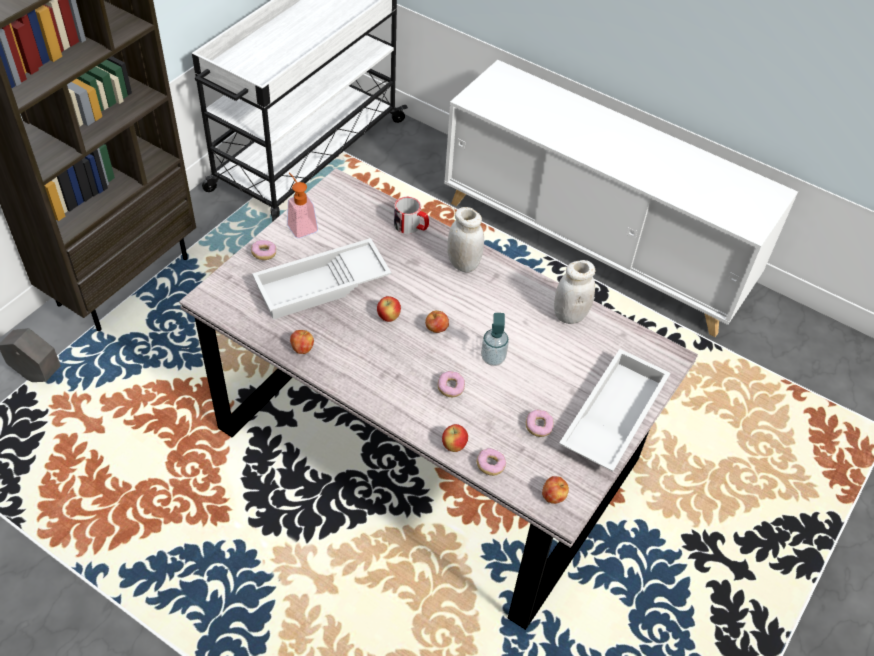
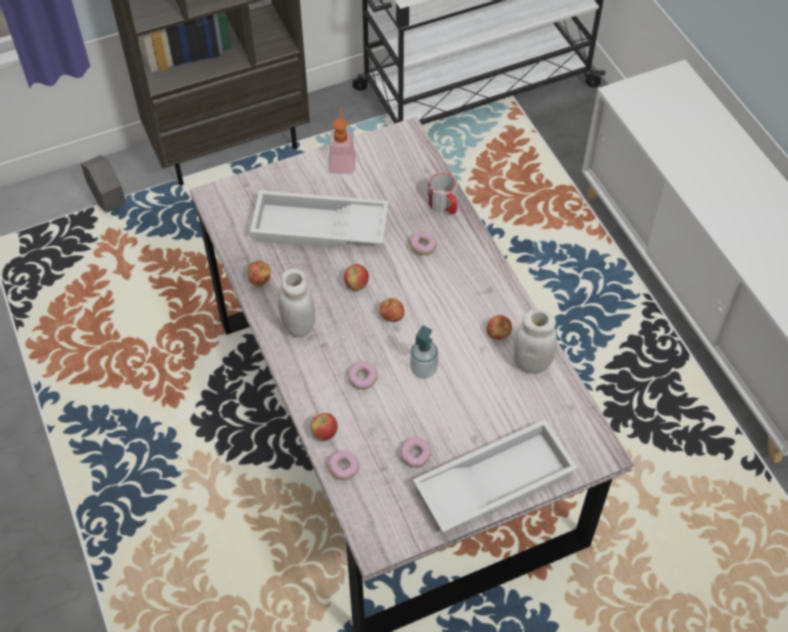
camera: 35 degrees right, 5 degrees up
donut [251,240,276,260] -> donut moved to [410,231,437,255]
white jar [447,207,484,272] -> white jar moved to [278,269,315,337]
apple [542,476,569,504] -> apple moved to [486,315,512,340]

